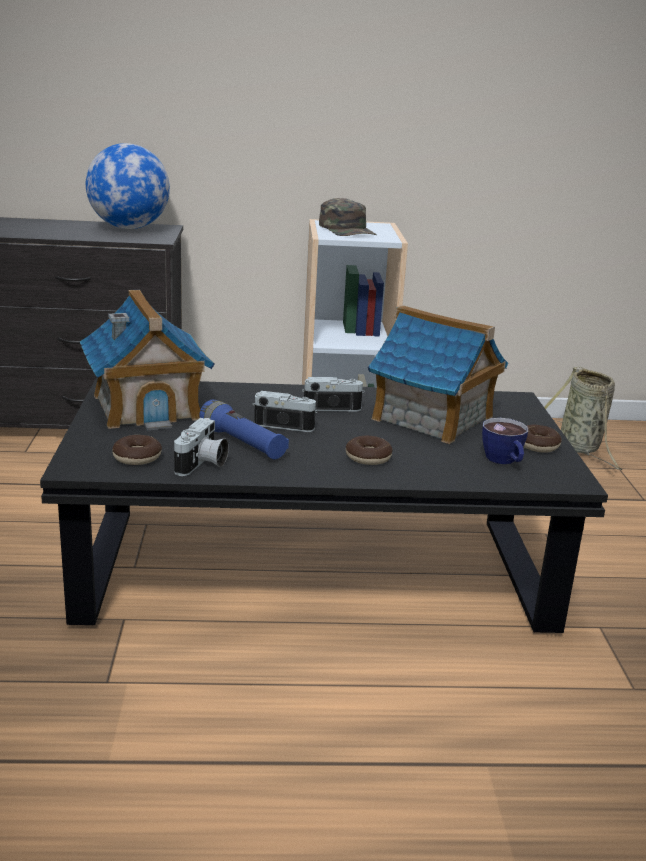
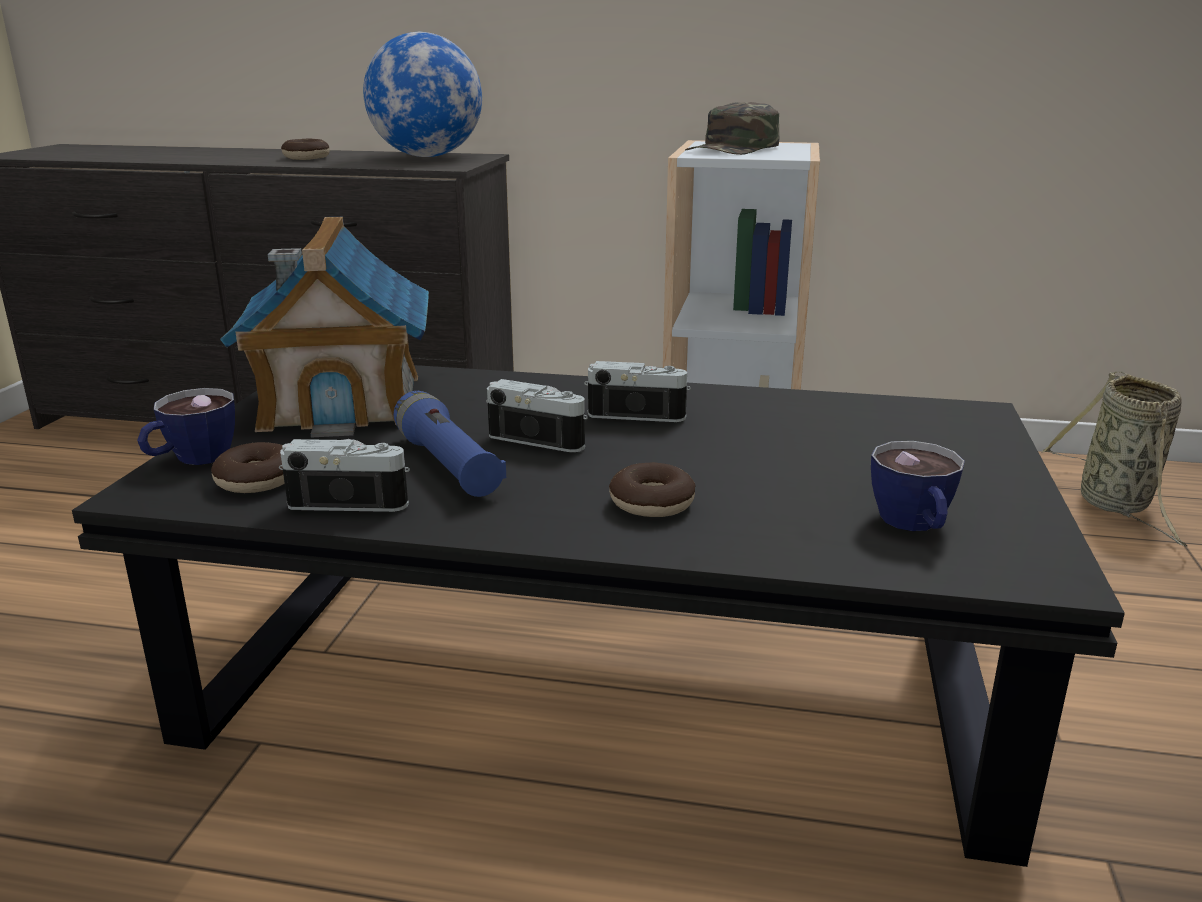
camera: 15 degrees right, 0 degrees up
camera [174,418,229,476] -> camera turned 120 degrees counterclockwise [279,439,410,512]
green cap [319,198,377,236] -> green cap turned 45 degrees clockwise [685,102,779,155]
toy house [368,305,508,444] -> none
donut [524,424,562,452] -> donut moved to [281,139,330,160]
none -> cup [137,388,235,465]

